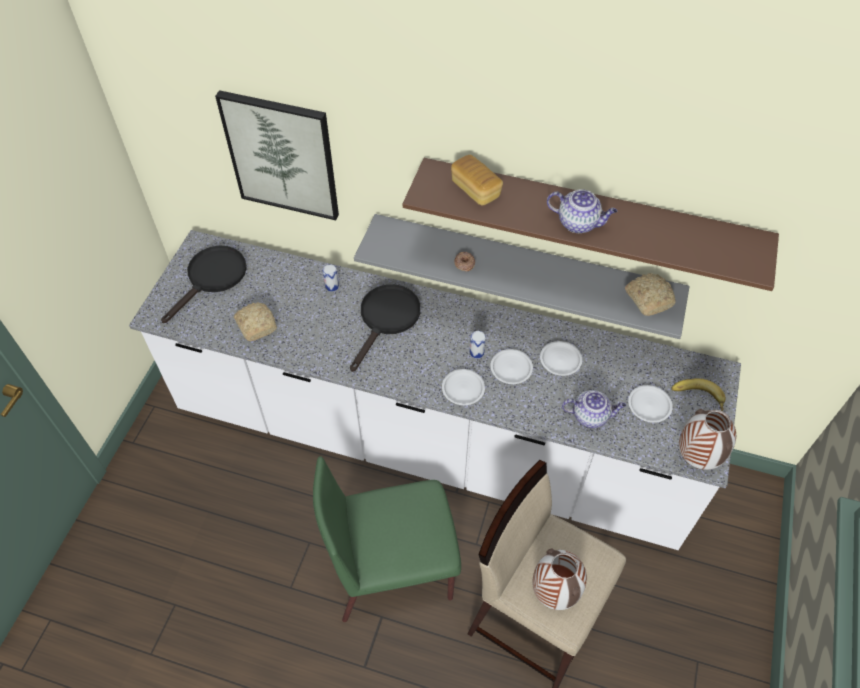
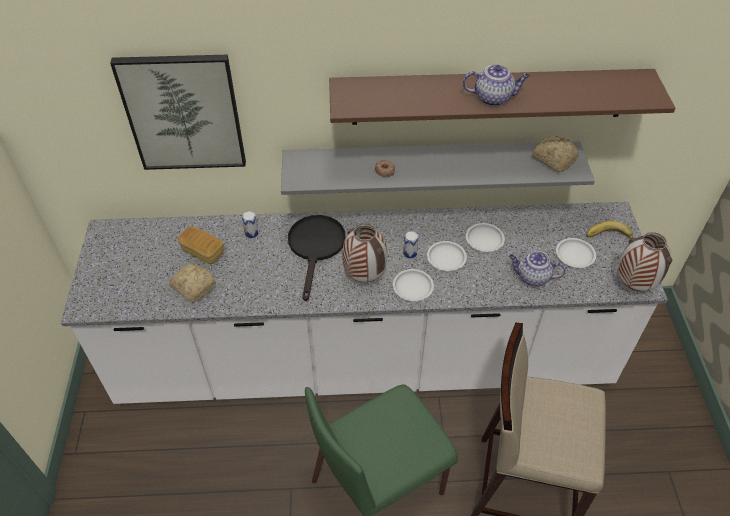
camera: 20 degrees left, 5 degrees down
black frying pan [161,246,247,323] -> none
bread [451,155,503,205] -> bread moved to [178,226,224,264]
vase [532,548,587,610] -> vase moved to [342,224,387,282]
teapot [562,390,626,428] -> teapot turned 150 degrees counterclockwise [509,251,566,286]

